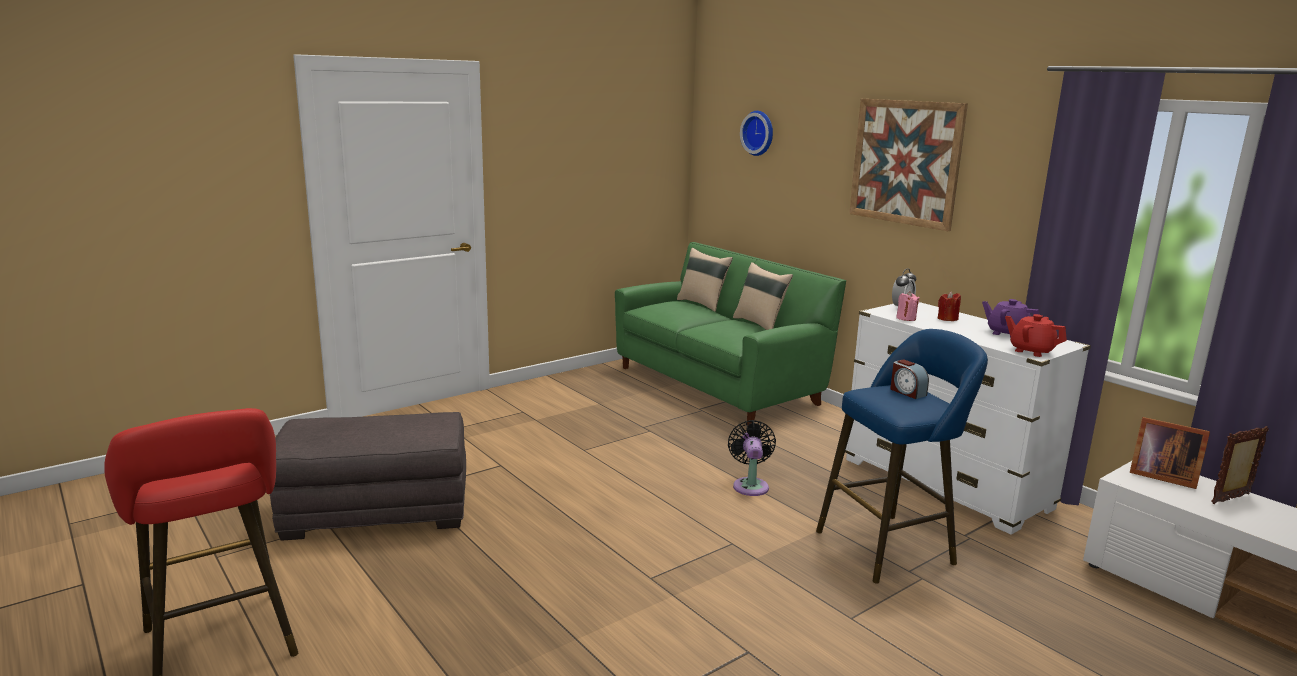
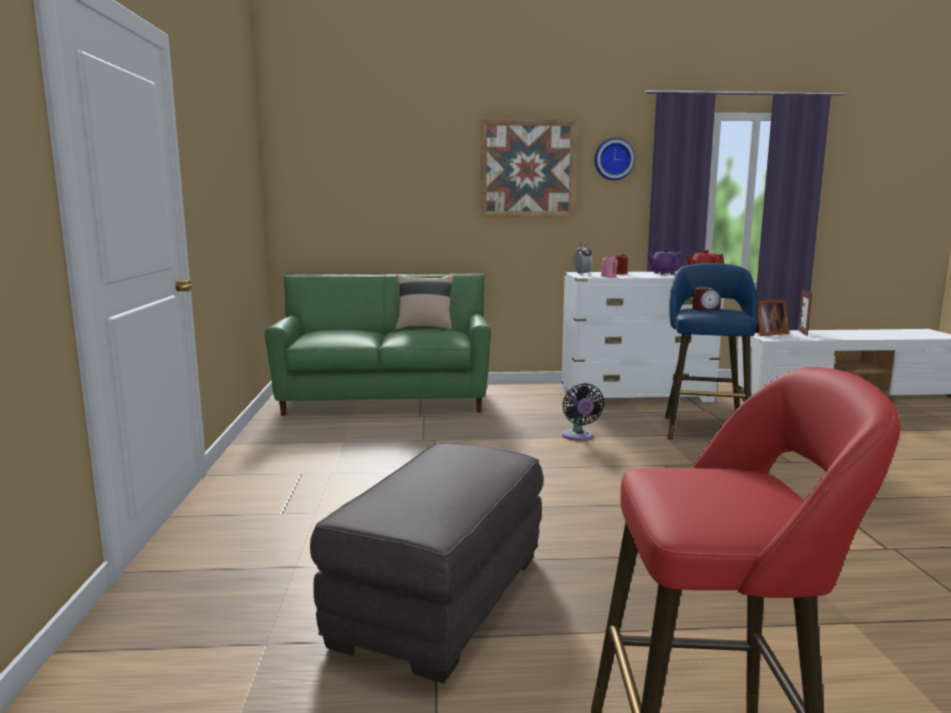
camera: 55 degrees left, 5 degrees down
beige pillow [677,248,733,312] -> none
black fan [728,420,776,496] -> black fan turned 135 degrees counterclockwise [562,383,604,441]
wall clock [740,111,773,156] -> wall clock moved to [595,138,635,180]

